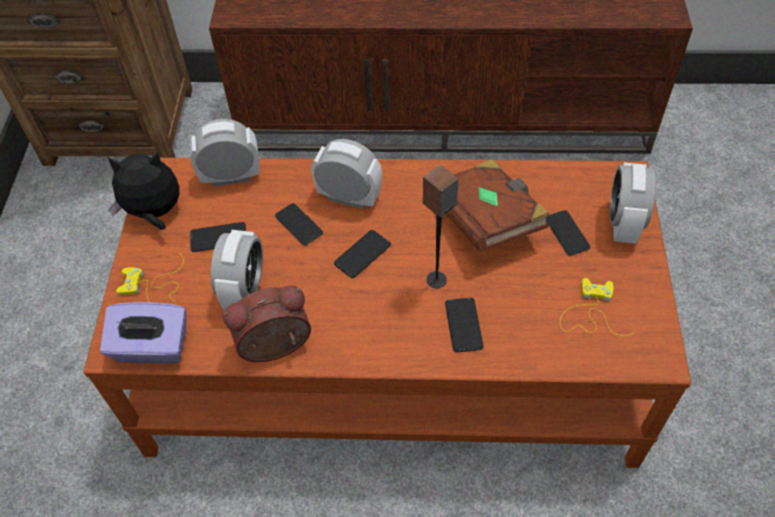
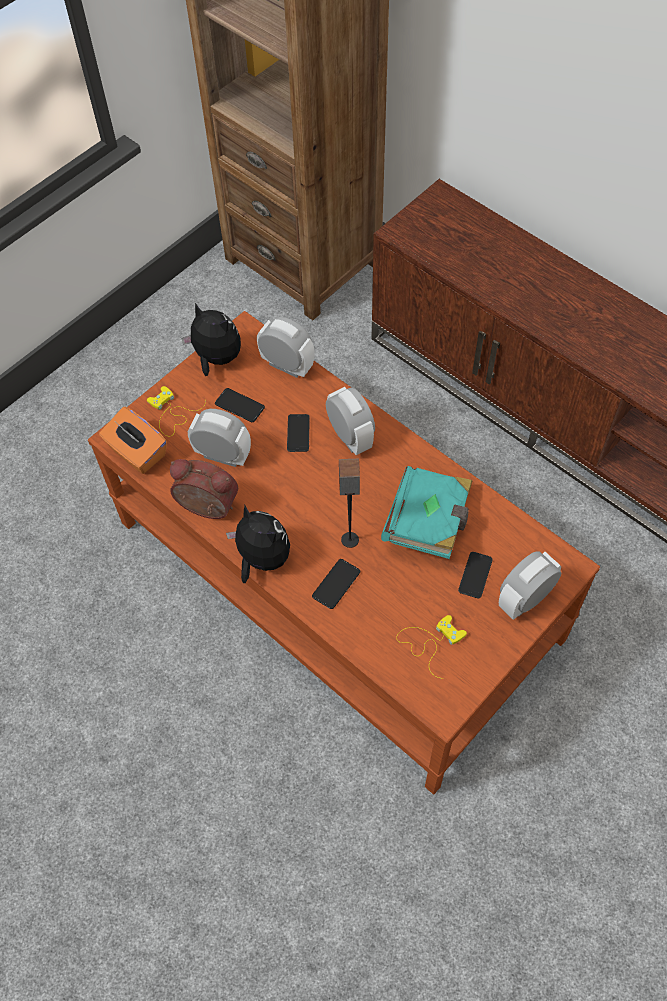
camera: 40 degrees right, 5 degrees up
purple tissue box [100,302,186,364] -> orange tissue box [99,407,167,474]
alarm clock [211,230,263,311] -> alarm clock turned 120 degrees counterclockwise [188,409,251,467]
phone [334,230,391,278] -> none
brown book [446,159,550,252] -> turquoise book [381,466,472,559]
none -> plush toy [226,505,290,583]

